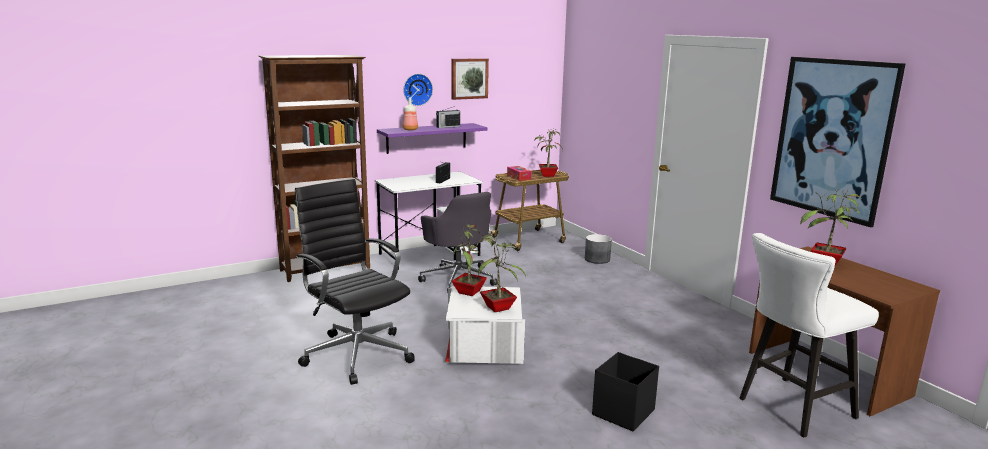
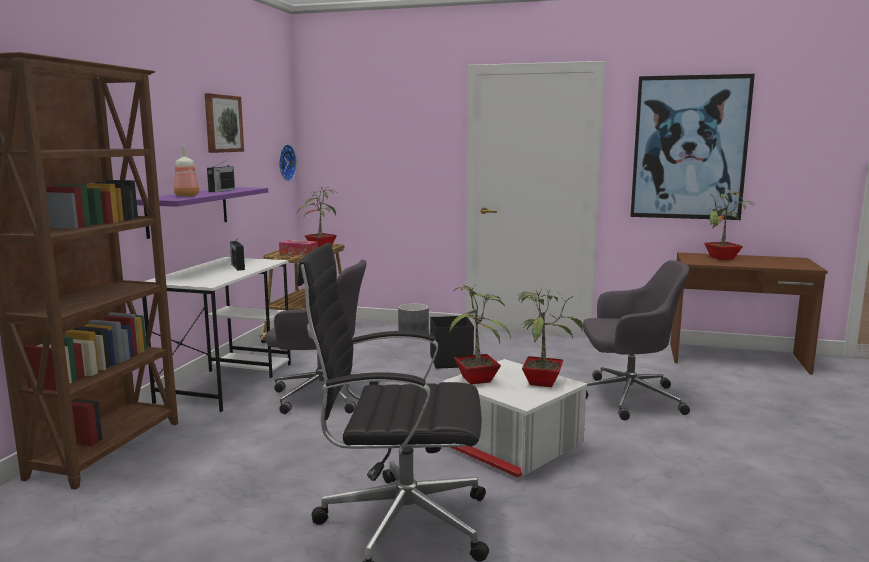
camera: 45 degrees left, 5 degrees down
wall clock [403,74,433,106] -> wall clock moved to [279,144,297,181]
black storage box [592,352,659,431] -> black storage box moved to [430,316,474,369]
white stool [740,233,879,437] -> none
none -> grey office chair [583,260,690,420]

